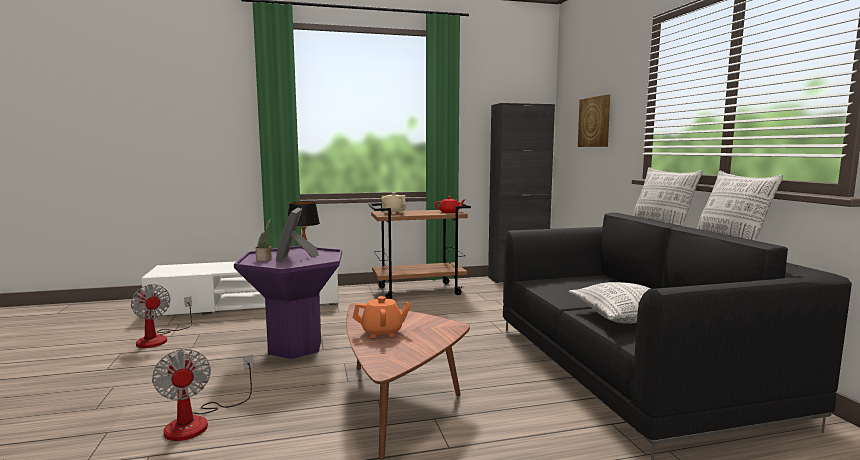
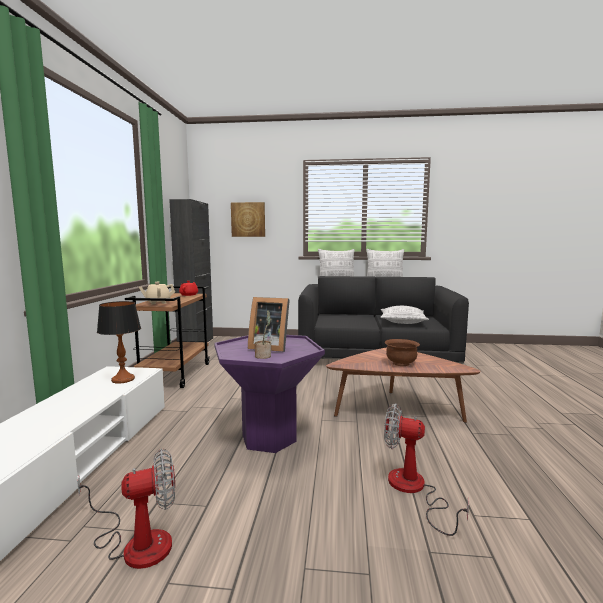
camera: 70 degrees left, 0 degrees up
fan [152,349,254,441] -> fan turned 150 degrees counterclockwise [384,403,469,536]
orange teapot [352,296,412,338] -> brown bowl [385,339,420,366]

